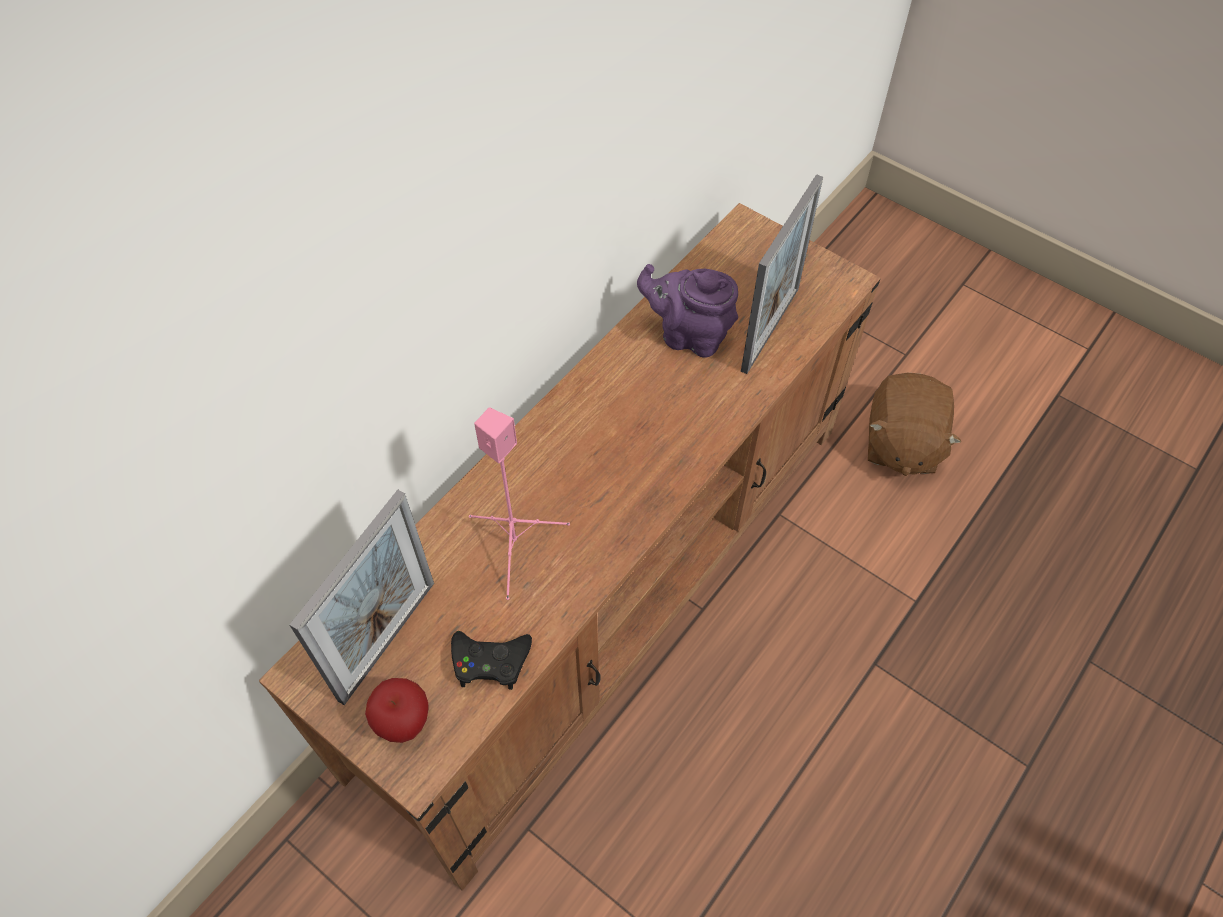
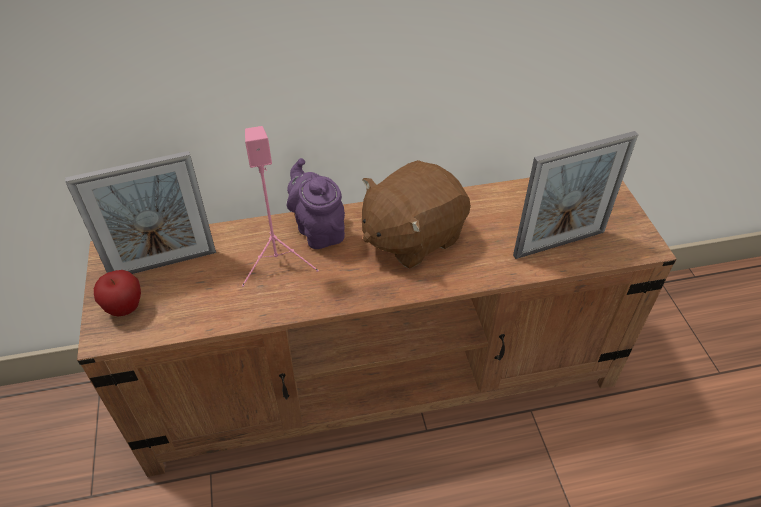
camera: 40 degrees right, 10 degrees down
black game controller [451,631,532,690] -> none
purple teapot [637,264,738,358] -> purple teapot moved to [287,158,345,249]
brown plush toy [868,372,961,476] -> brown plush toy moved to [362,160,471,269]

